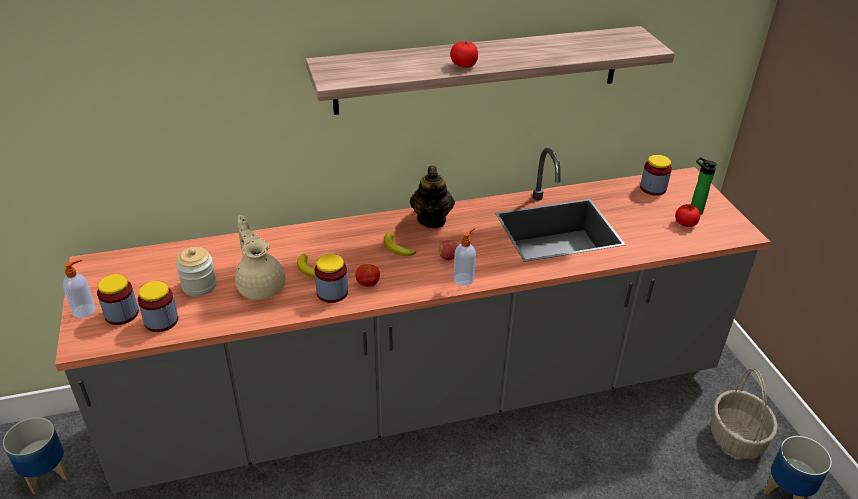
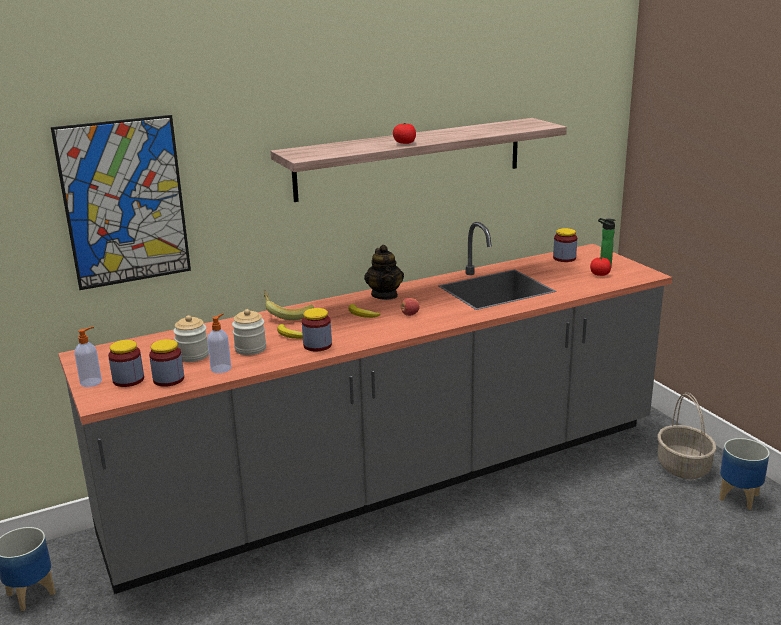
camera: 10 degrees left, 15 degrees down
beige teapot [235,215,285,300] -> jar [232,309,266,355]
tomato [355,264,380,287] -> none
soap dispenser [453,228,476,286] -> soap dispenser moved to [207,314,231,373]
none -> picture [51,115,191,290]
none -> banana [264,290,314,320]

